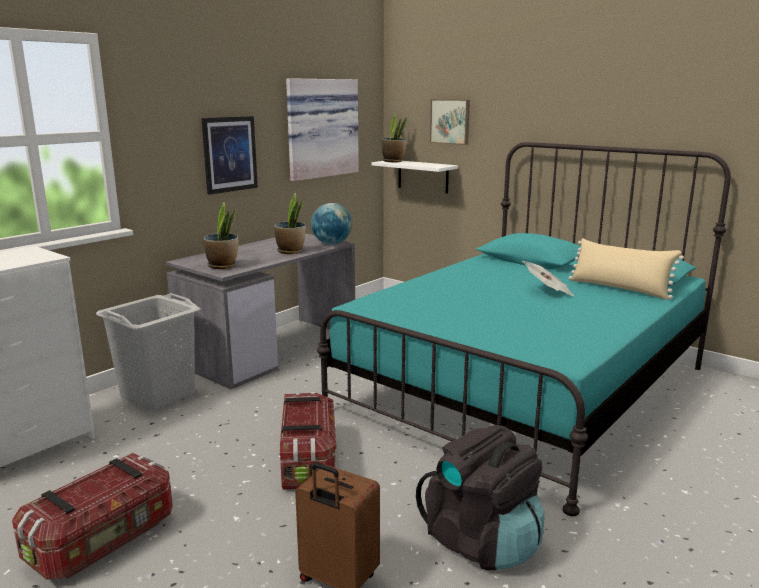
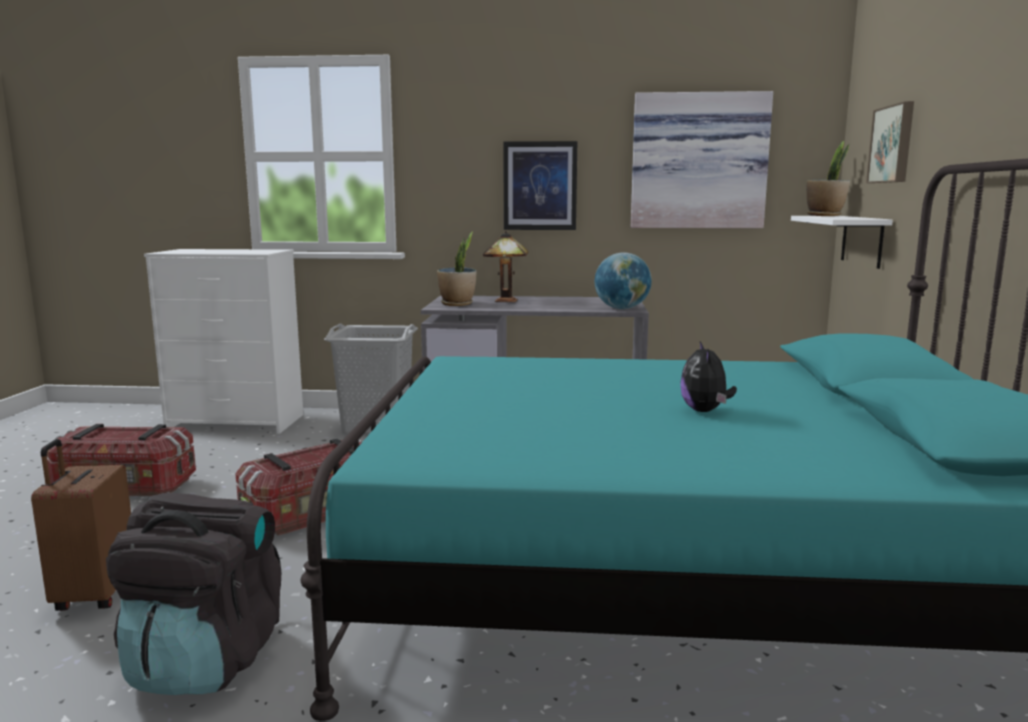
camera: 55 degrees right, 5 degrees down
potted plant [274,192,306,254] -> none
newspaper [522,261,574,296] -> plush toy [680,342,737,412]
beige pillow [568,238,684,300] -> none
none -> table lamp [483,231,528,303]

